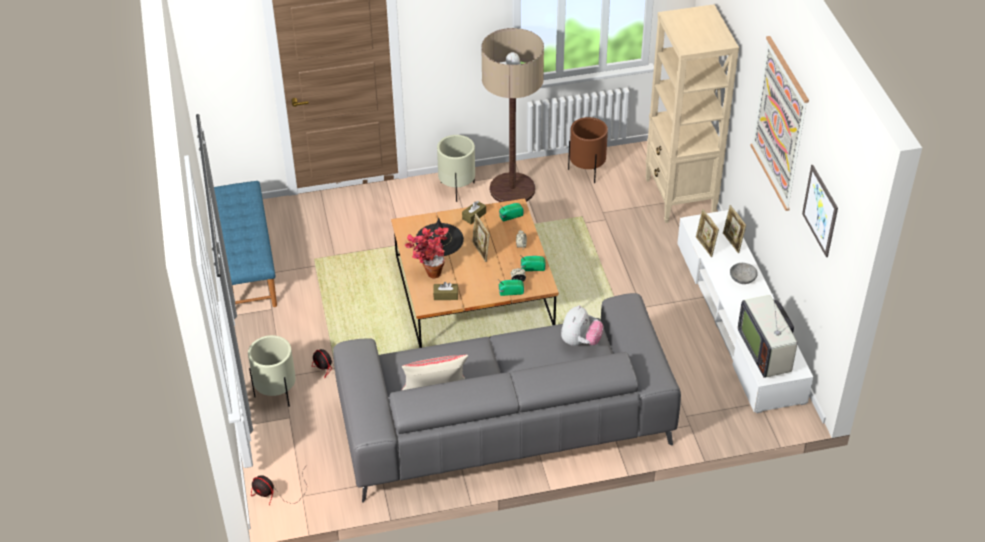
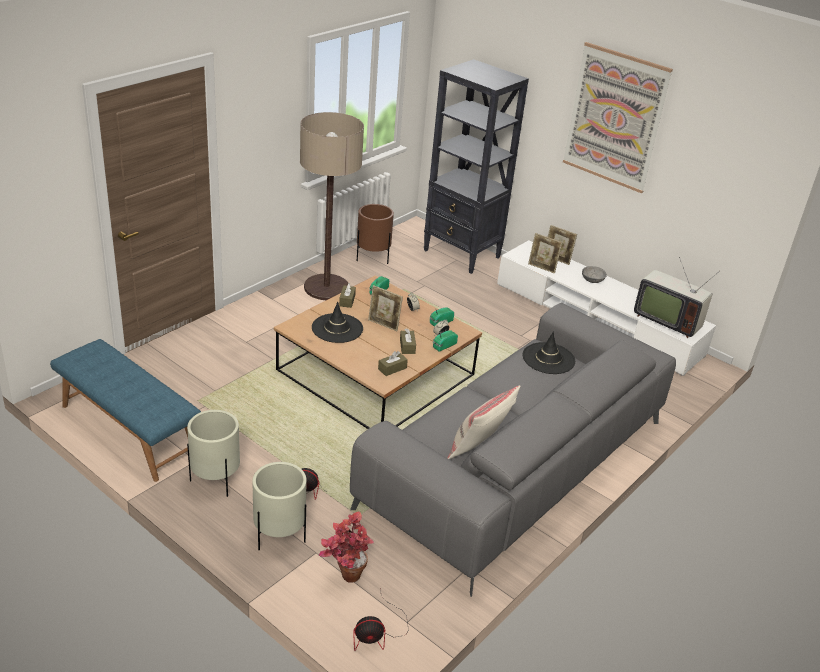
camera: 40 degrees left, 10 degrees down
potted plant [405,227,449,278] -> potted plant moved to [319,512,374,583]
beige planter [437,135,475,202] -> beige planter moved to [187,410,240,497]
plush toy [561,305,604,346] -> black hat [523,331,575,374]
beige bookcase [645,4,739,223] -> black bookcase [424,59,529,274]
picture [802,165,838,257] -> none
none -> brown tissue box [400,328,416,354]

